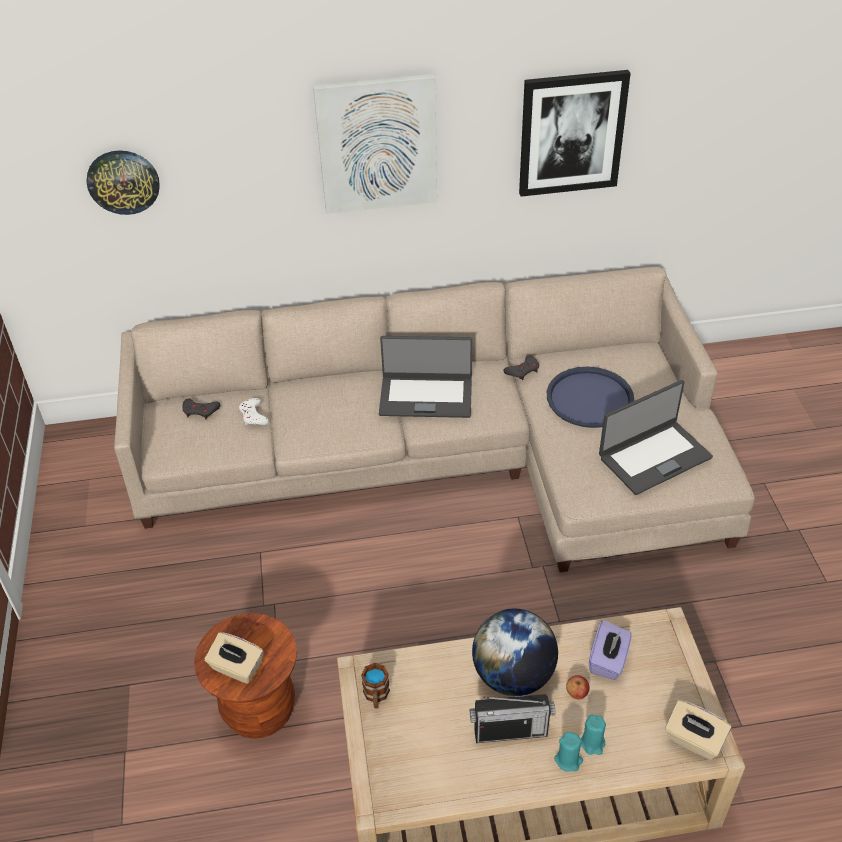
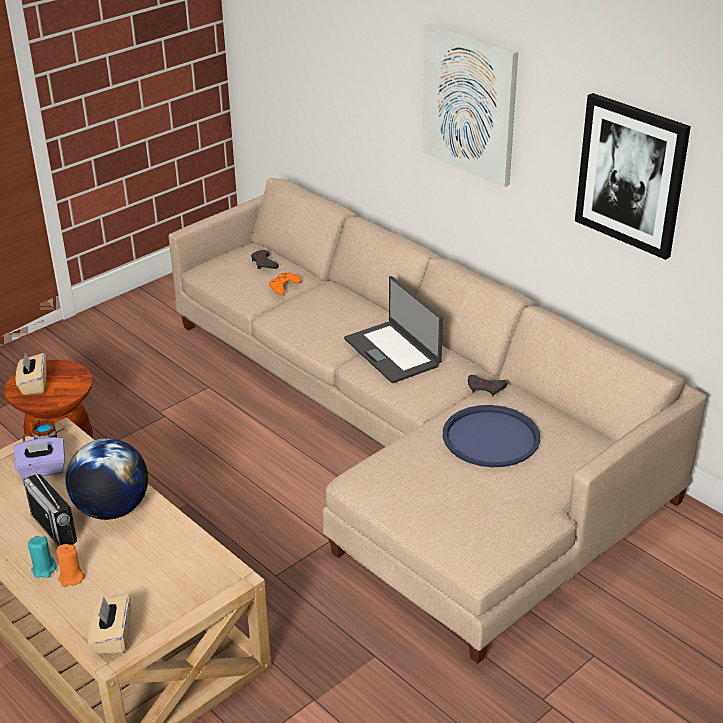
camera: 55 degrees right, 10 degrees down
wall clock [86,150,160,215] -> none
white game controller [239,398,269,425] -> orange game controller [269,273,302,295]
apple [566,675,590,699] -> none
turquoise candle [581,714,606,755] -> orange candle [57,544,85,587]
purple tissue box [589,620,632,680] -> purple tissue box moved to [13,437,65,479]
laptop [599,380,713,495] -> none

